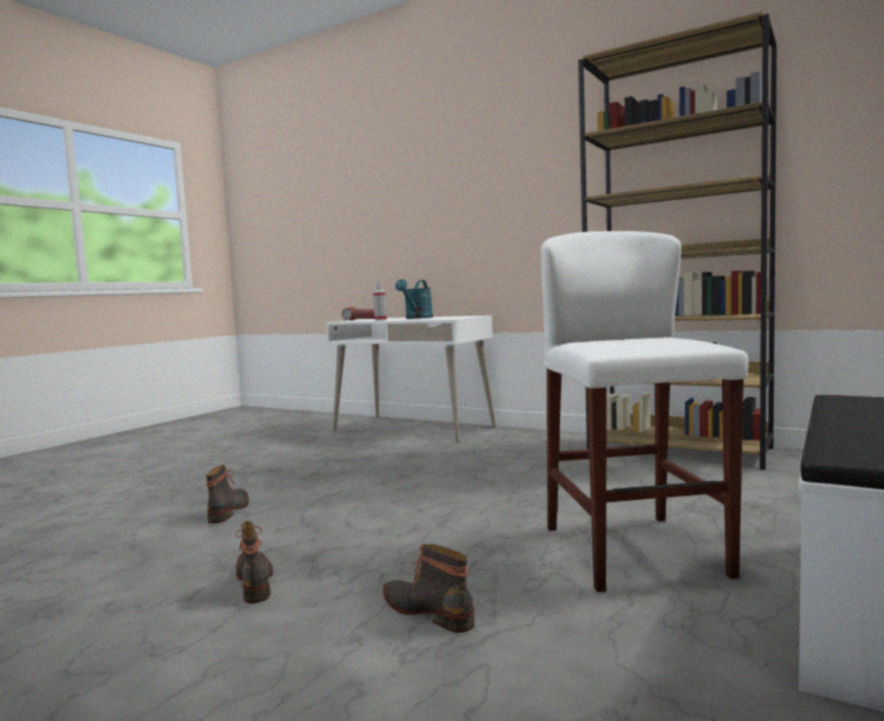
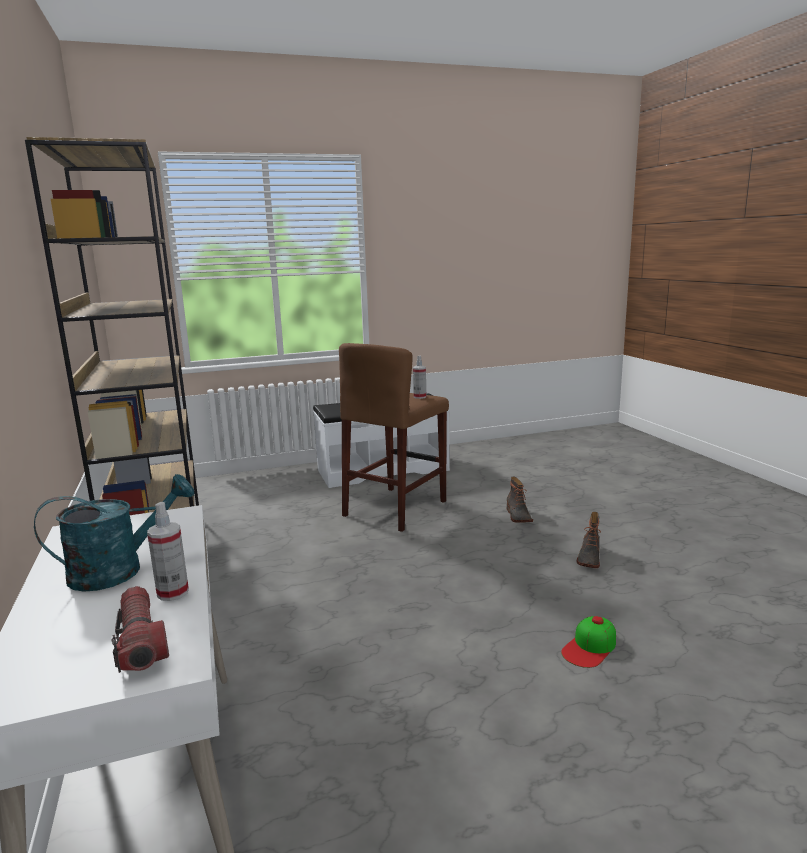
camera: 140 degrees left, 10 degrees up
boot [206,465,249,523] -> cap [561,616,616,668]
white stool [541,231,749,592] -> brown stool [339,343,449,532]
none -> spray bottle [413,355,426,399]

